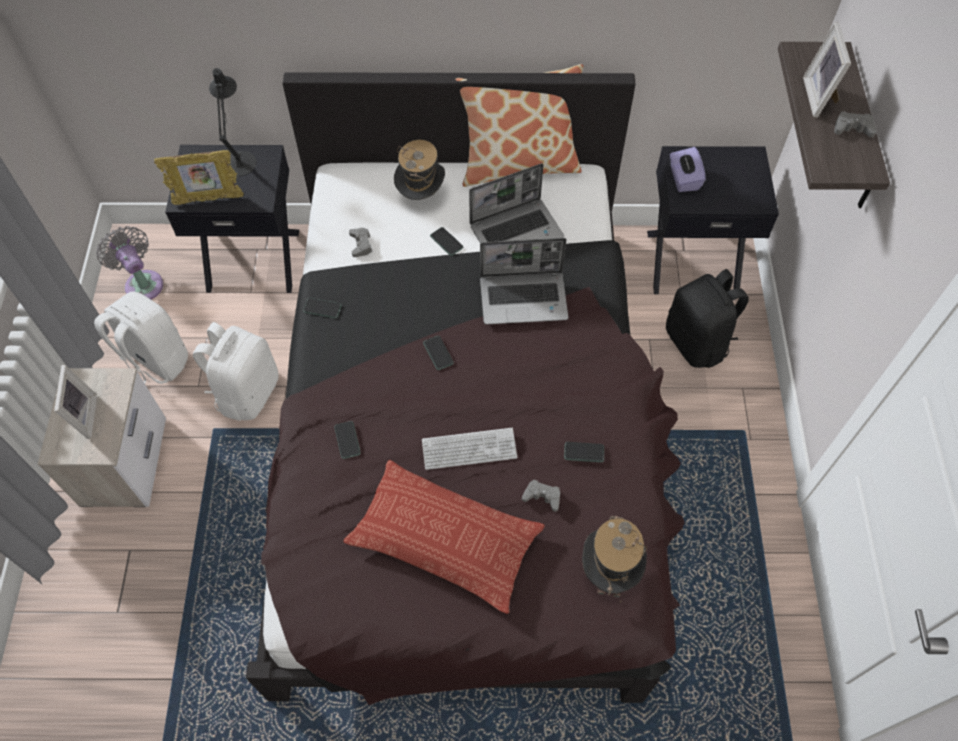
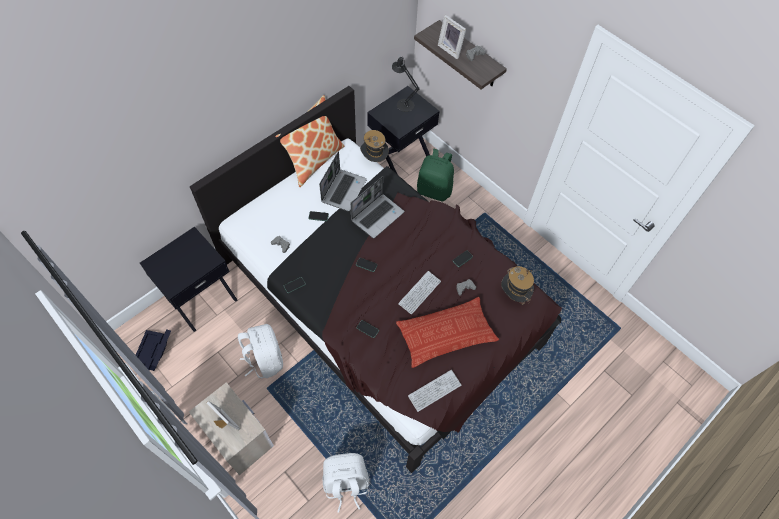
camera: 45 degrees left, 0 degrees up
white backpack [94,292,188,384] -> white backpack moved to [323,453,369,512]
grey fan [96,226,163,299] -> black storage box [136,330,171,371]
picture frame [154,150,243,205] -> none
black table lamp [209,68,257,177] -> black table lamp moved to [392,57,419,112]
hat [394,140,445,200] -> hat moved to [360,130,389,162]
black backpack [666,269,749,368] -> green backpack [417,149,454,201]
purple tissue box [670,147,706,192] -> none
none -> keyboard [408,370,461,412]

